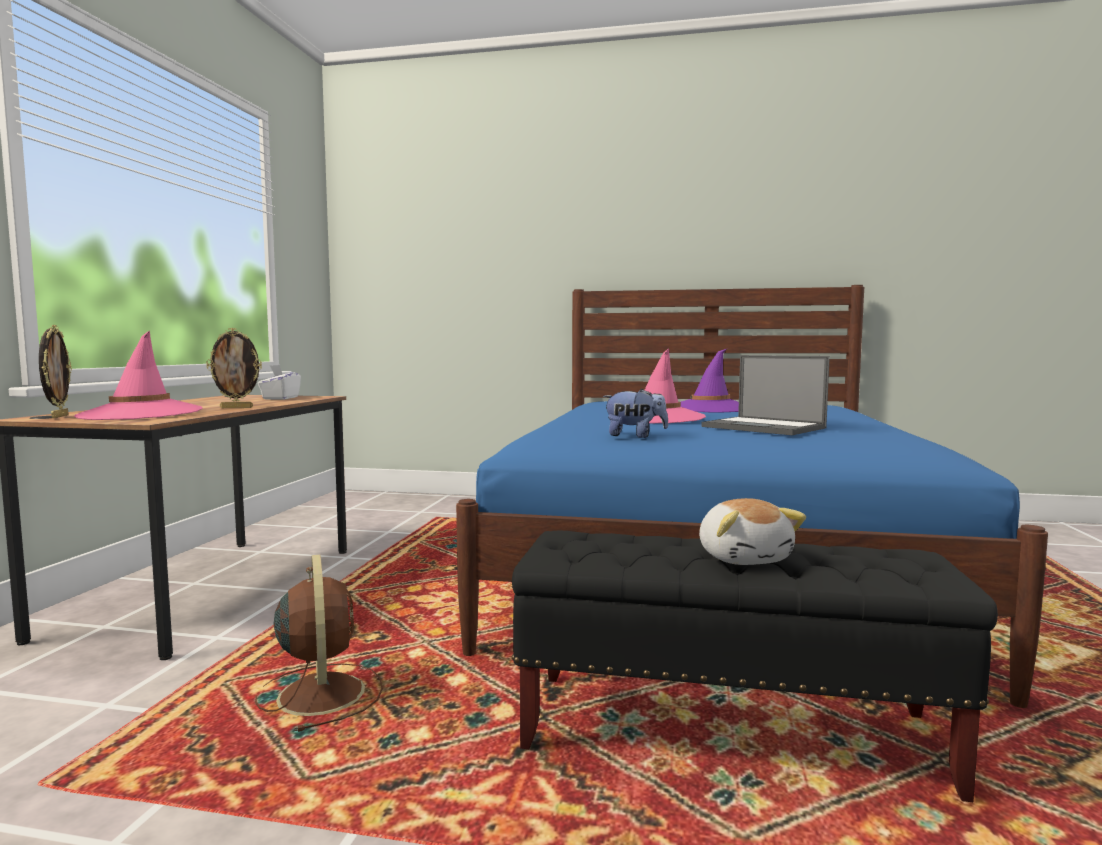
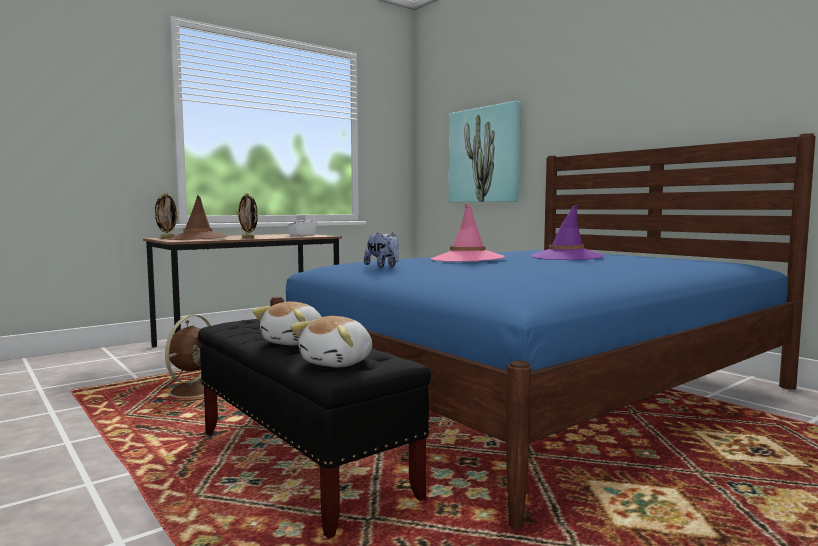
camera: 40 degrees right, 0 degrees up
pink hat [74,330,203,420] -> brown hat [167,195,228,240]
laptop [701,355,830,435] -> none
none -> plush toy [290,316,372,367]
none -> picture [449,101,521,202]

